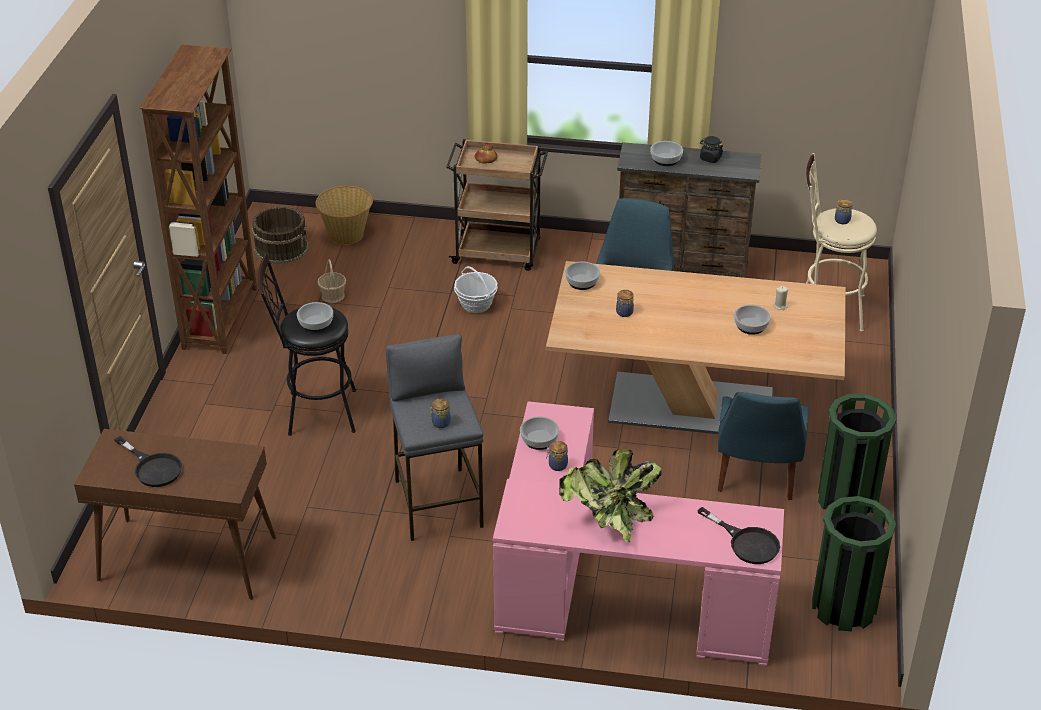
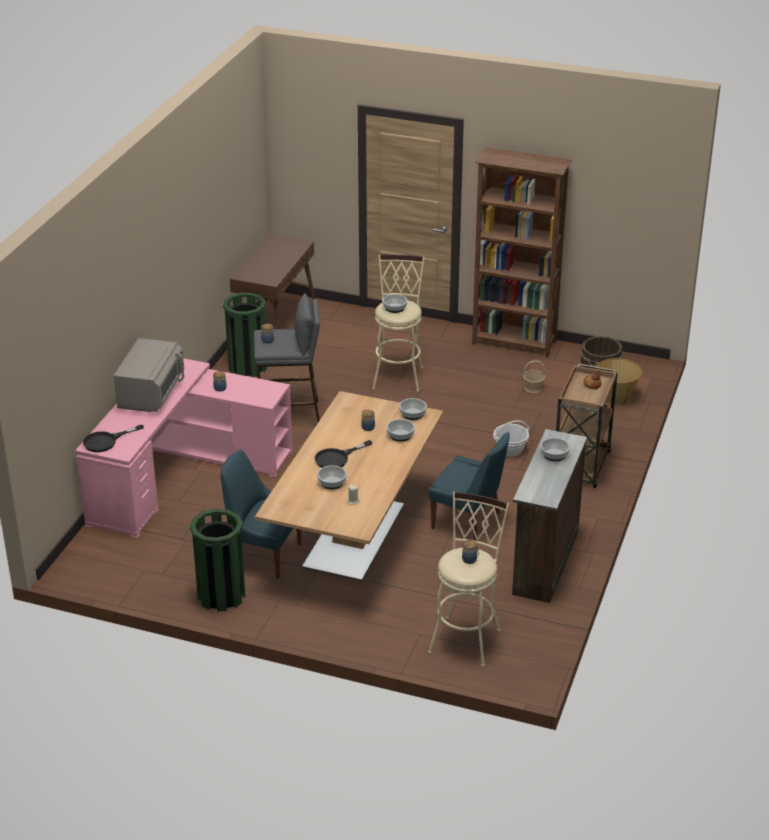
camera: 100 degrees right, 5 degrees down
black frying pan [114,436,182,487] -> black frying pan moved to [315,440,372,468]
black stool [258,253,356,436] -> beige stool [372,254,424,392]
bowl [520,416,559,450] -> bowl moved to [386,419,415,442]
potted plant [559,449,662,543] -> grey microwave [114,338,184,412]
black jar [700,136,723,163] -> none
green trash can [812,496,896,631] -> green trash can moved to [223,293,267,377]

